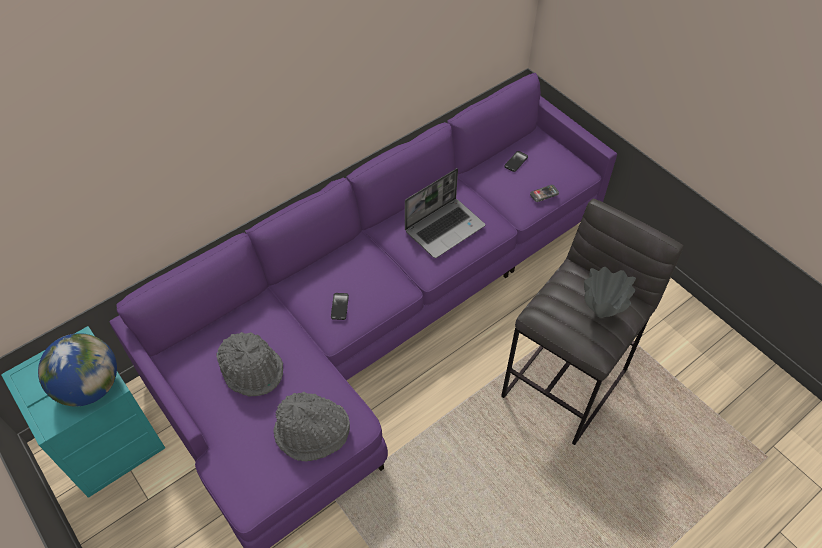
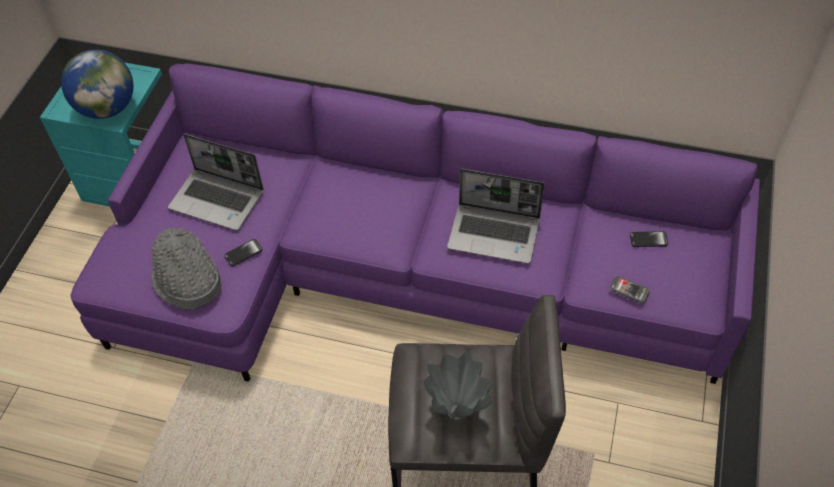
camera: 55 degrees right, 0 degrees up
grey hat [216,332,283,396] -> laptop [168,134,264,231]
phone [331,293,349,320] -> phone moved to [224,239,262,266]

